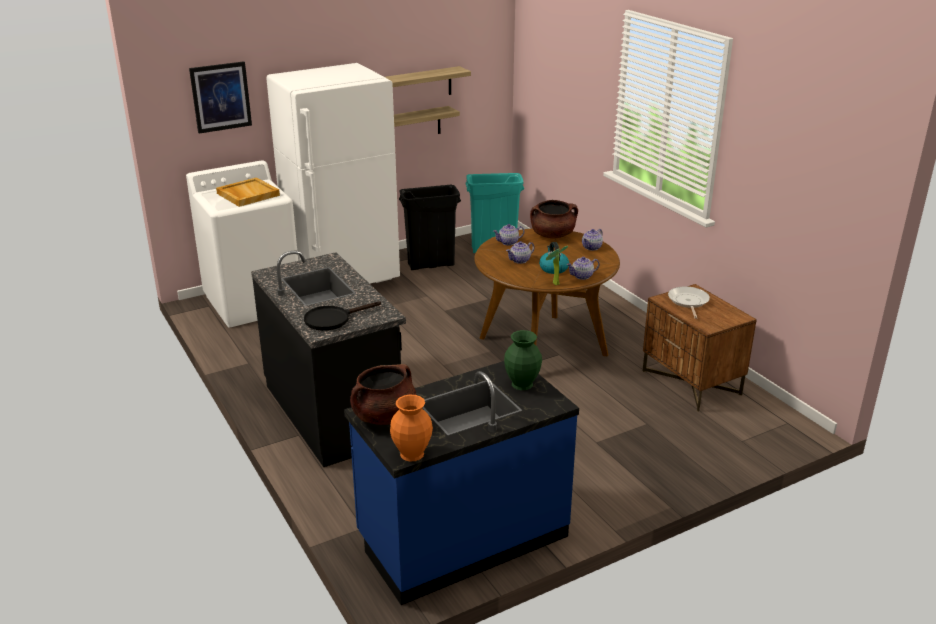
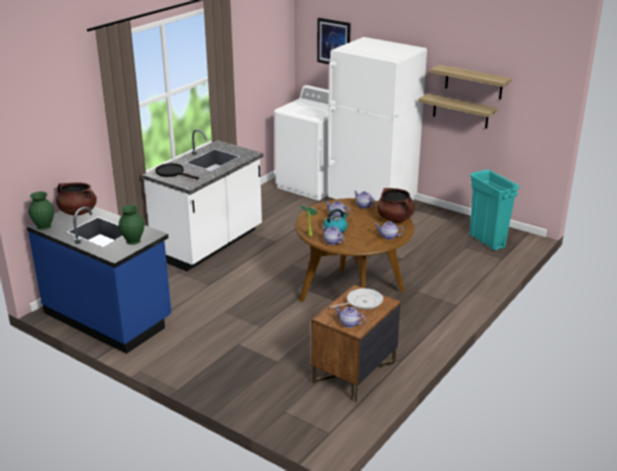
camera: 65 degrees right, 0 degrees up
beige tray [216,177,280,207] -> none
black counter [251,251,406,467] -> white counter [143,129,264,271]
orange vase [390,395,433,462] -> green vase [28,191,54,230]
black trash can [399,185,461,270] -> none
none -> teapot [335,306,366,328]

